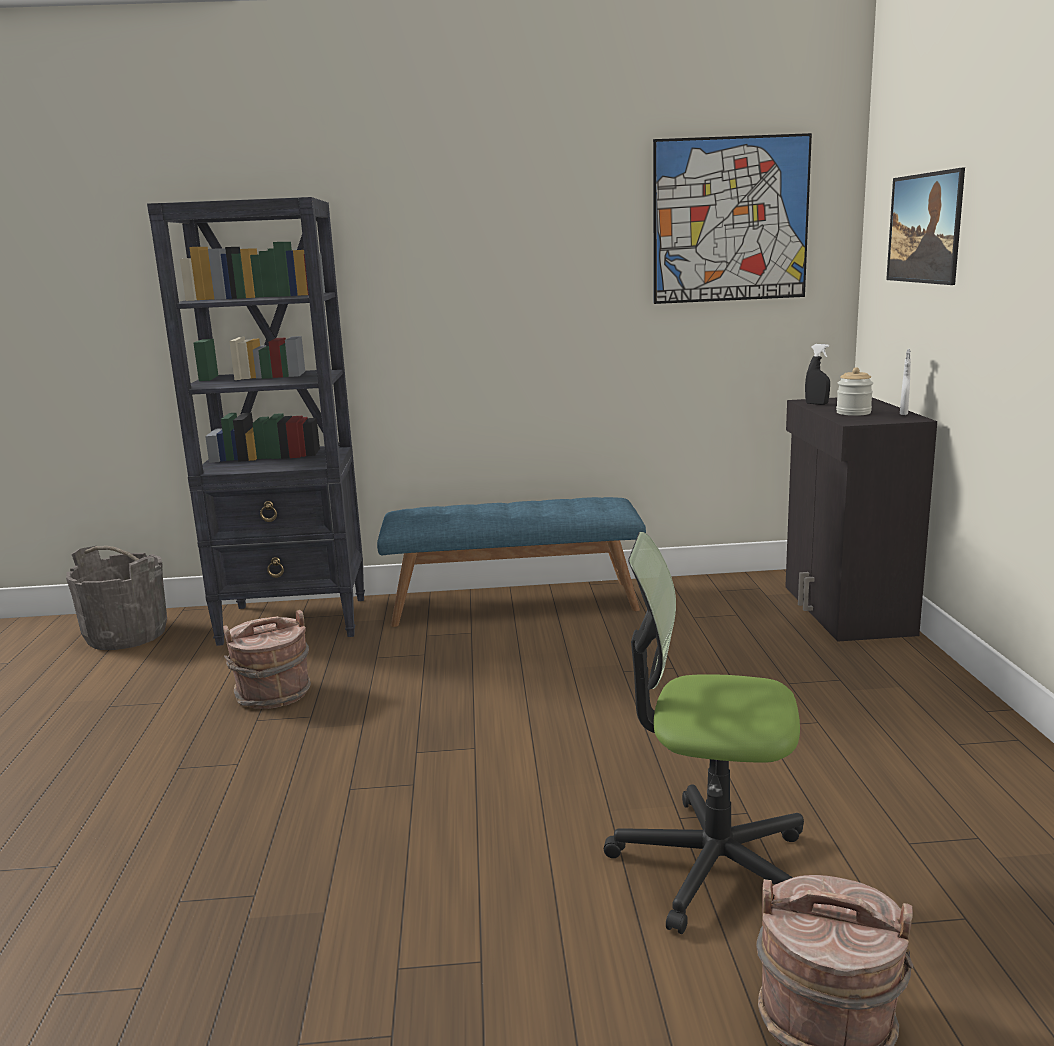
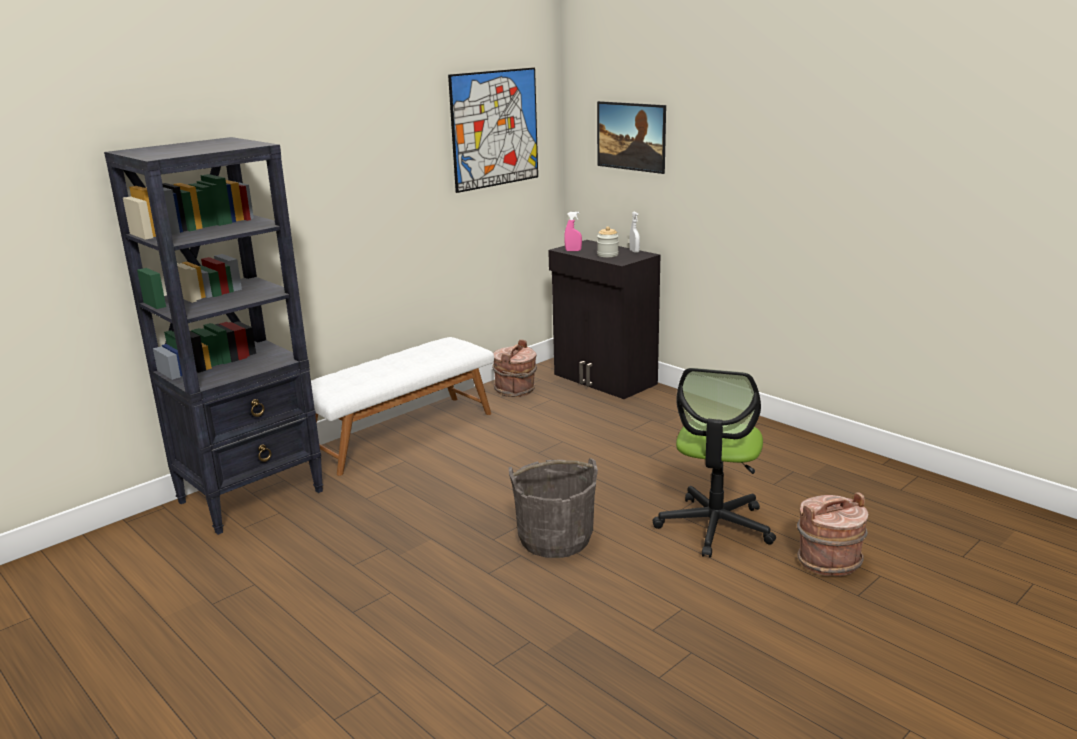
camera: 40 degrees left, 5 degrees up
grey bucket [66,546,167,650] -> grey bucket moved to [509,458,598,558]
brown bucket [223,610,311,709] -> brown bucket moved to [492,339,537,397]
blue bench [377,497,646,627] -> white bench [311,337,494,476]
office chair [604,532,804,934] -> office chair turned 45 degrees counterclockwise [652,368,776,558]
black spray bottle [805,344,830,405] -> pink spray bottle [564,212,582,251]

